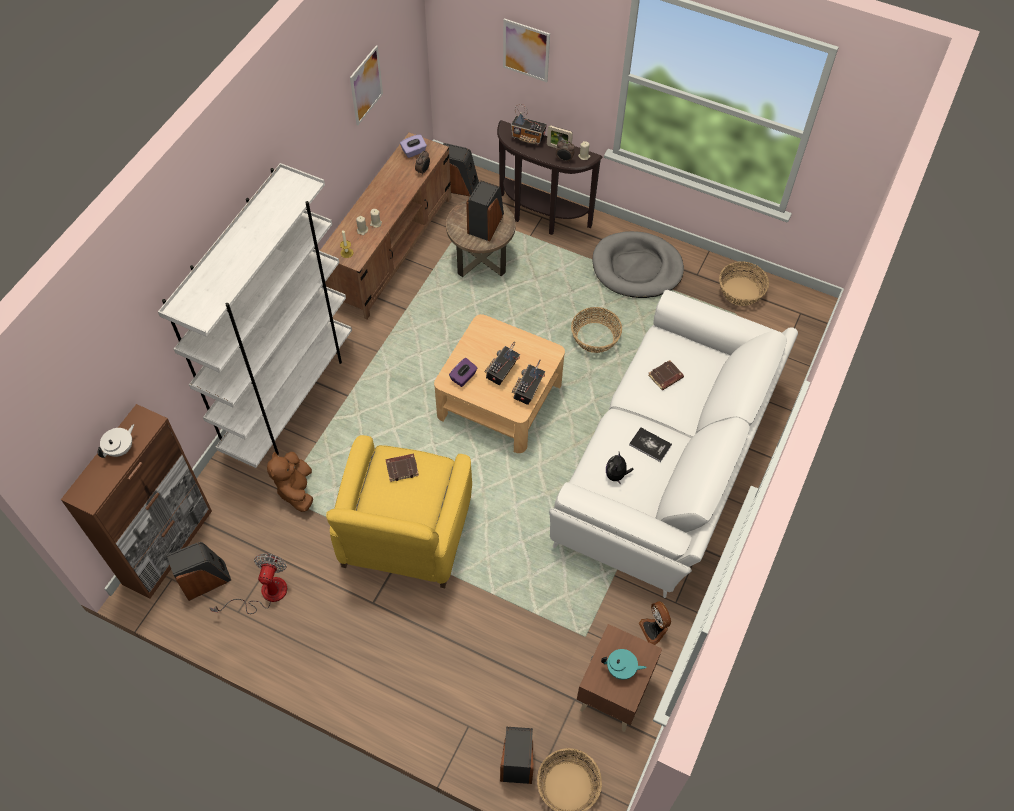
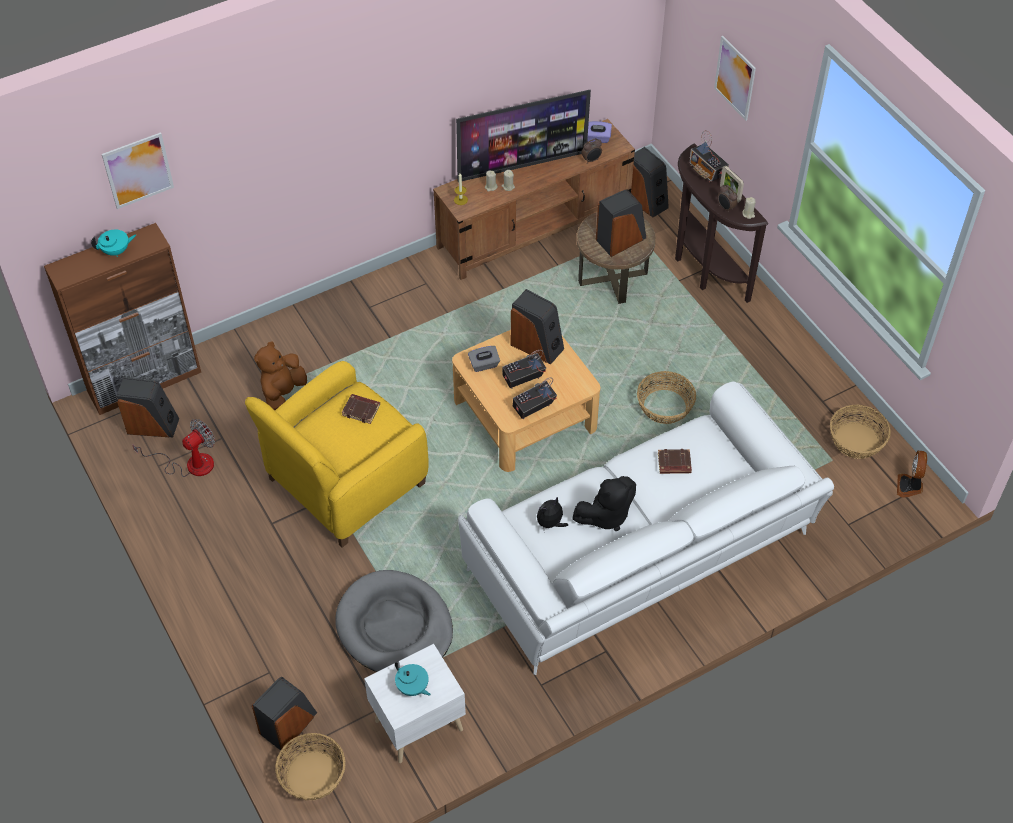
camera: 35 degrees right, 5 degrees down
white teapot [98,424,134,458] -> turquoise teapot [91,230,136,257]
white bookcase [158,163,352,468] -> none
picture [350,45,383,125] -> picture moved to [102,132,174,209]
purple tissue box [449,358,477,387] -> grey tissue box [468,346,500,372]
brown nightstand [577,624,662,732] -> white nightstand [364,644,466,763]
grey dog bed [592,231,684,298] -> grey dog bed moved to [335,570,453,672]
book [629,427,672,462] -> black plush toy [572,476,636,531]
fan [639,601,671,645] -> fan moved to [897,451,927,498]
none -> television [456,90,591,182]
none -> speaker [510,289,564,364]

